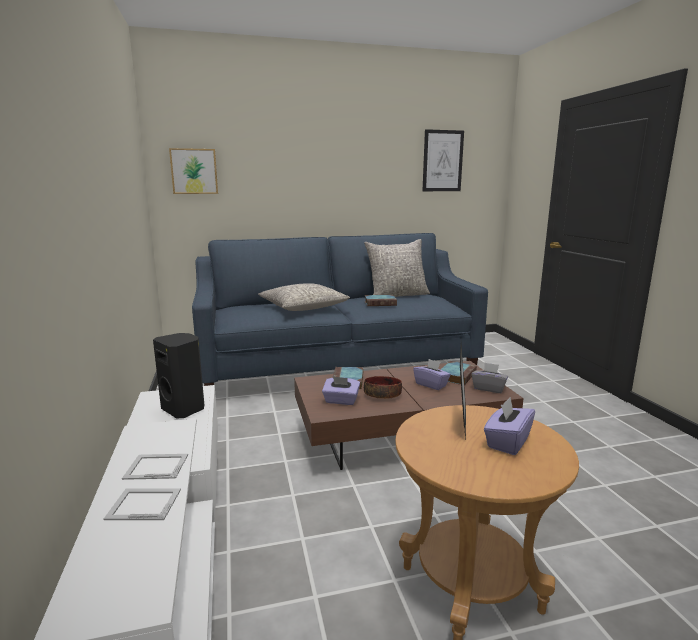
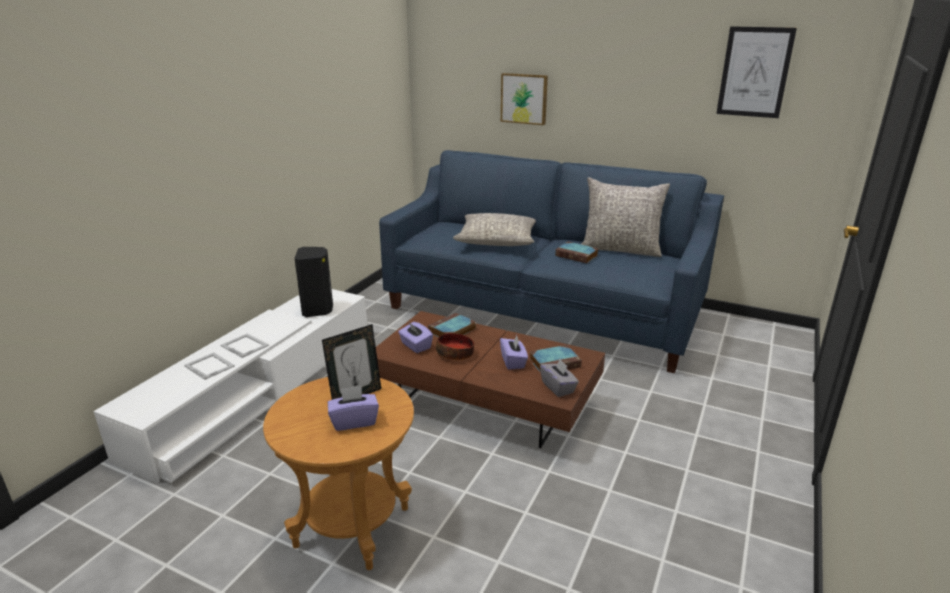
camera: 40 degrees right, 10 degrees up
picture [169,148,218,194] -> picture moved to [501,73,548,125]

